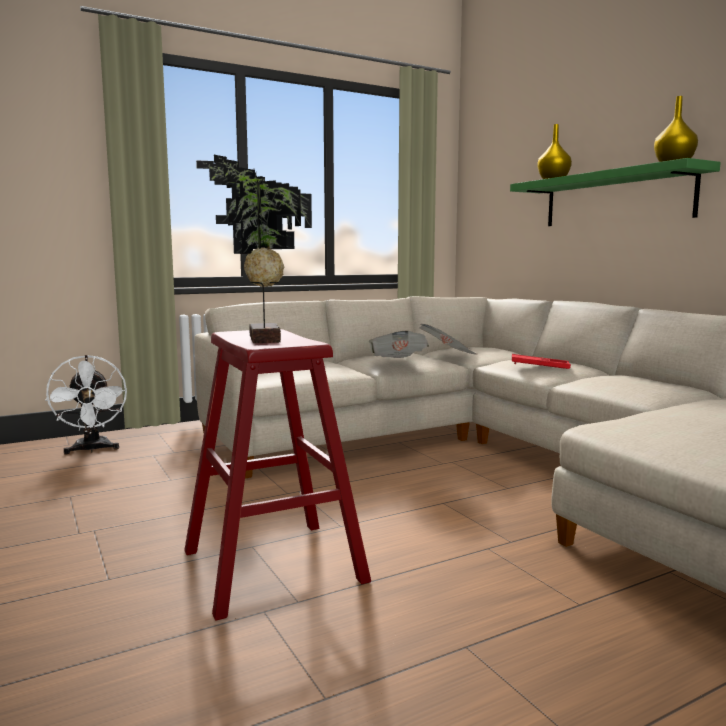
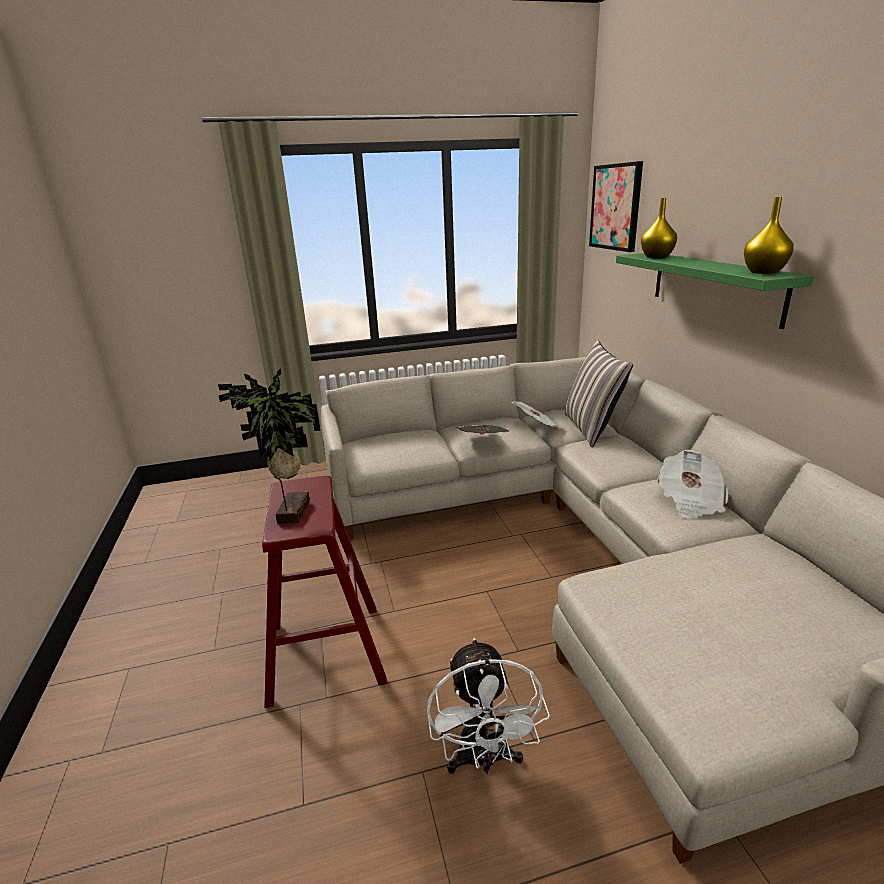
camera: 15 degrees right, 15 degrees up
white fan [45,355,127,454] -> white fan moved to [427,638,550,774]
red tray [512,354,571,369] -> none
none -> pillow [564,340,633,447]
none -> picture [589,161,643,252]
none -> newspaper [657,450,728,518]

